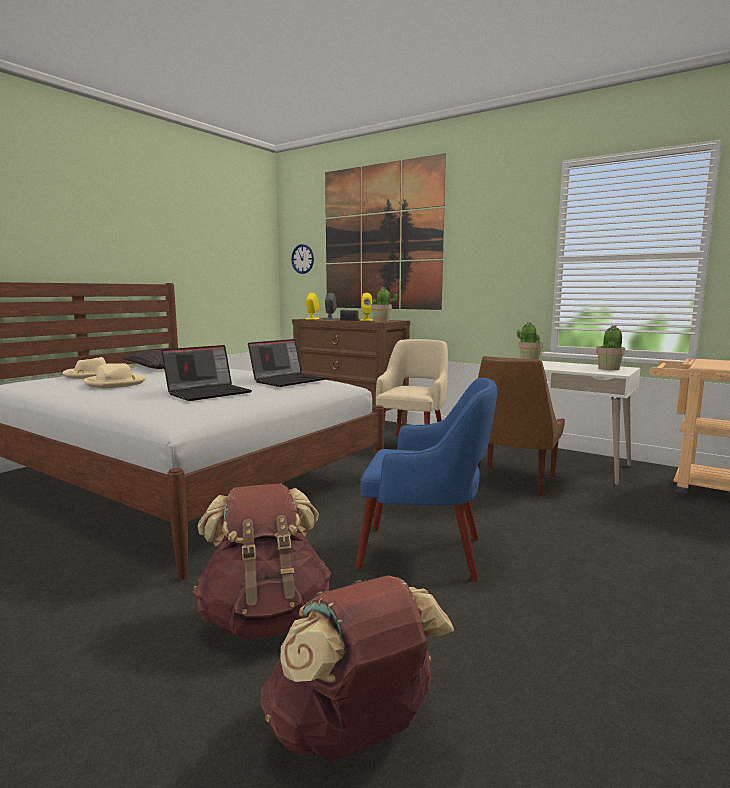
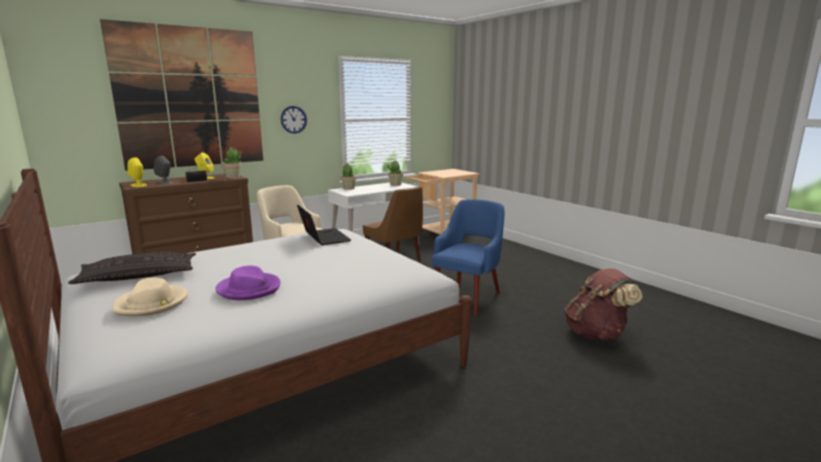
camera: 70 degrees left, 5 degrees up
beige hat [84,363,146,389] -> purple hat [215,266,280,300]
laptop [161,345,252,401] -> none
brown backpack [193,483,331,640] -> none
wall clock [291,244,314,274] -> wall clock moved to [281,106,307,133]

